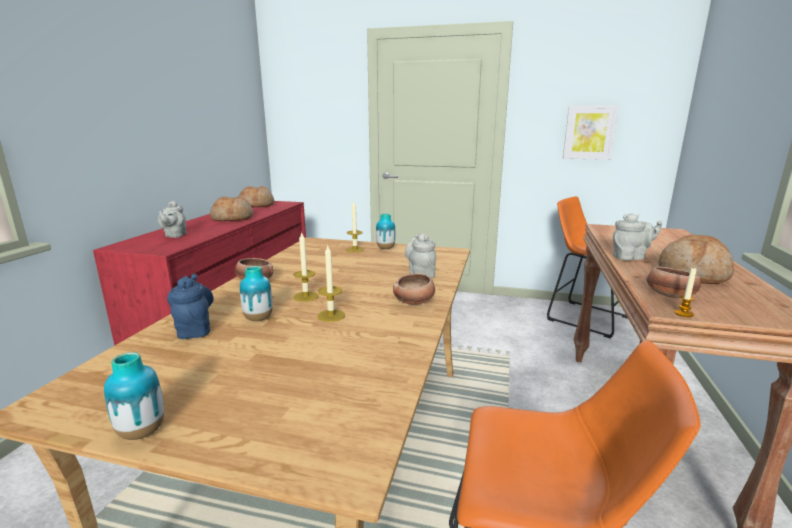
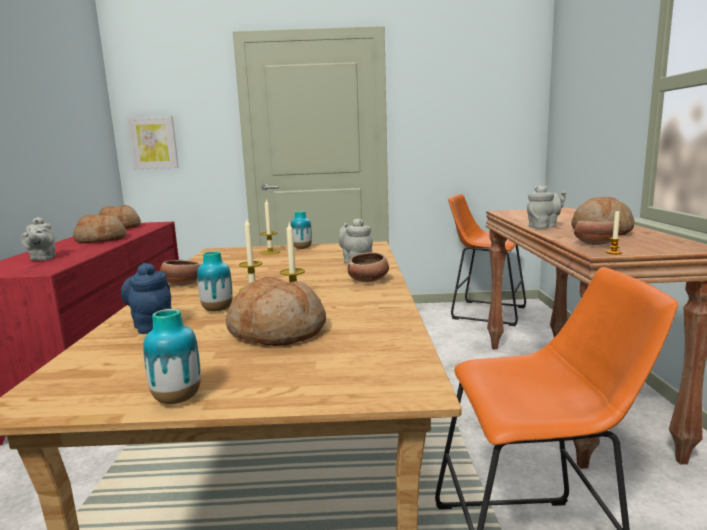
camera: 15 degrees left, 5 degrees down
picture [563,105,618,160] -> picture moved to [127,116,179,169]
none -> bread [226,276,326,346]

